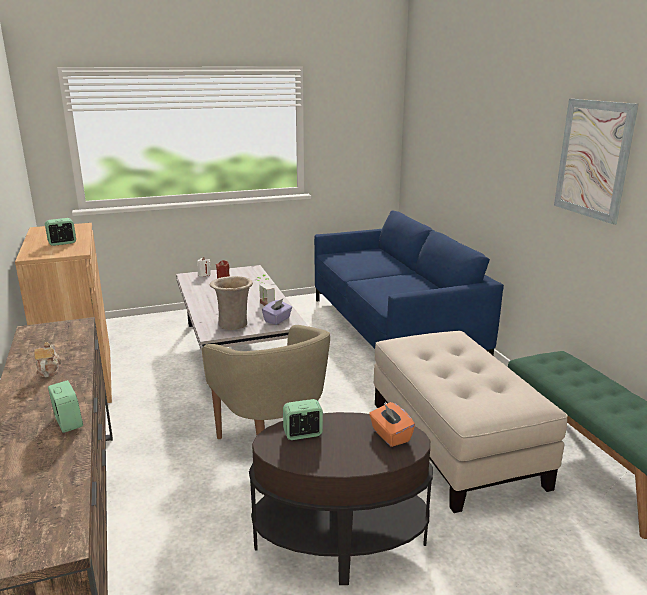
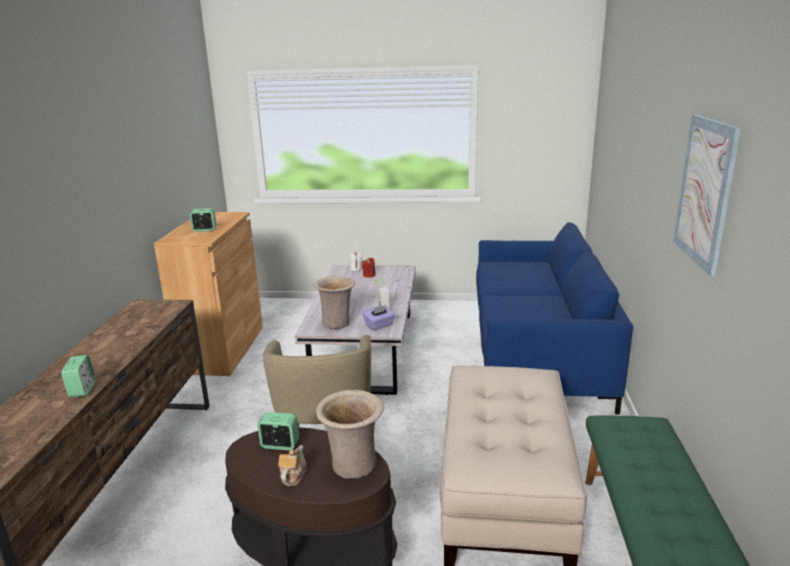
camera: 25 degrees right, 0 degrees up
teapot [34,342,61,377] -> teapot moved to [278,445,307,486]
orange tissue box [369,402,415,447] -> beige vase [316,390,384,479]

